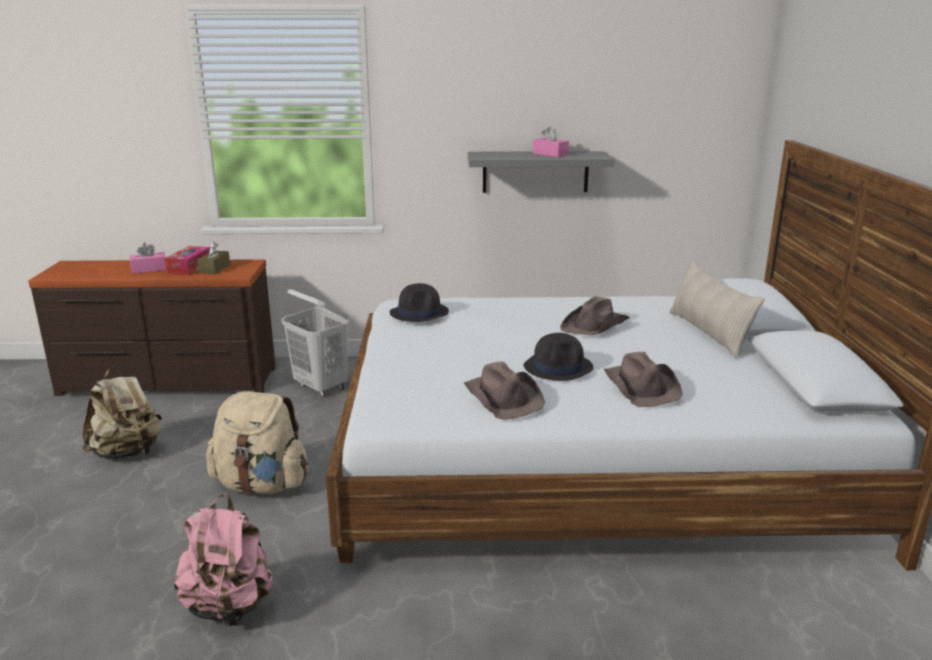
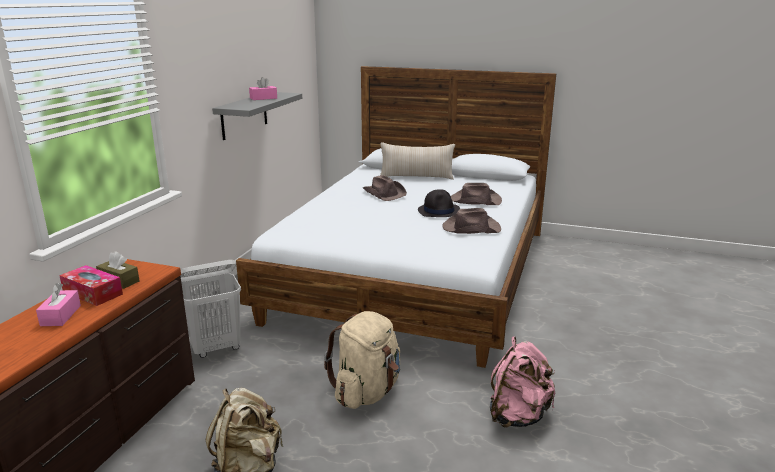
camera: 70 degrees left, 0 degrees up
black hat [390,283,449,322] -> none

